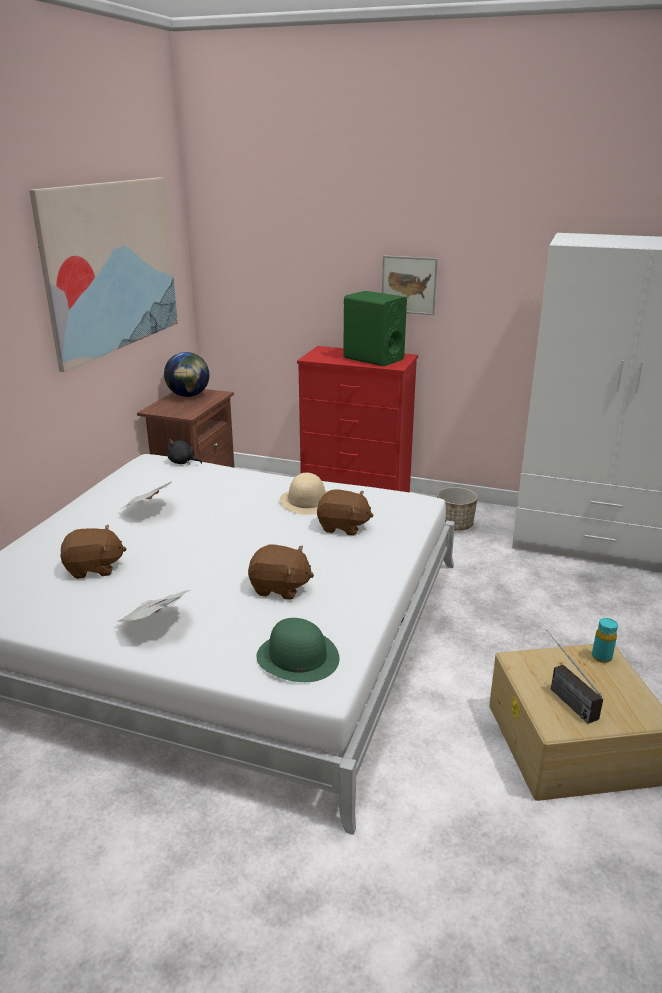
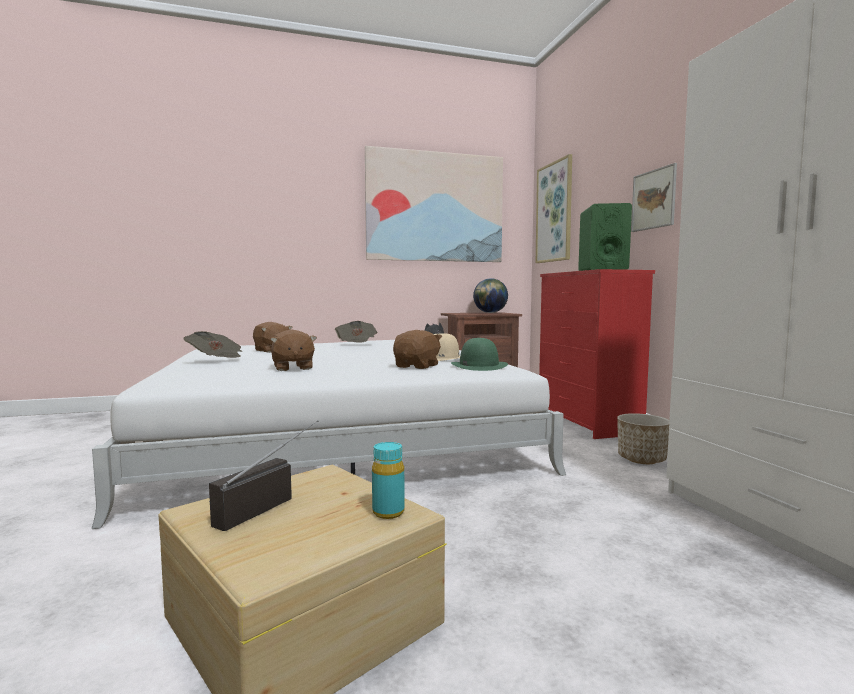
camera: 55 degrees right, 20 degrees down
green hat [256,618,339,682] -> green hat moved to [451,338,508,371]
brown plush toy [317,489,374,536] -> brown plush toy turned 135 degrees counterclockwise [393,330,442,369]
none -> picture [536,154,572,263]

